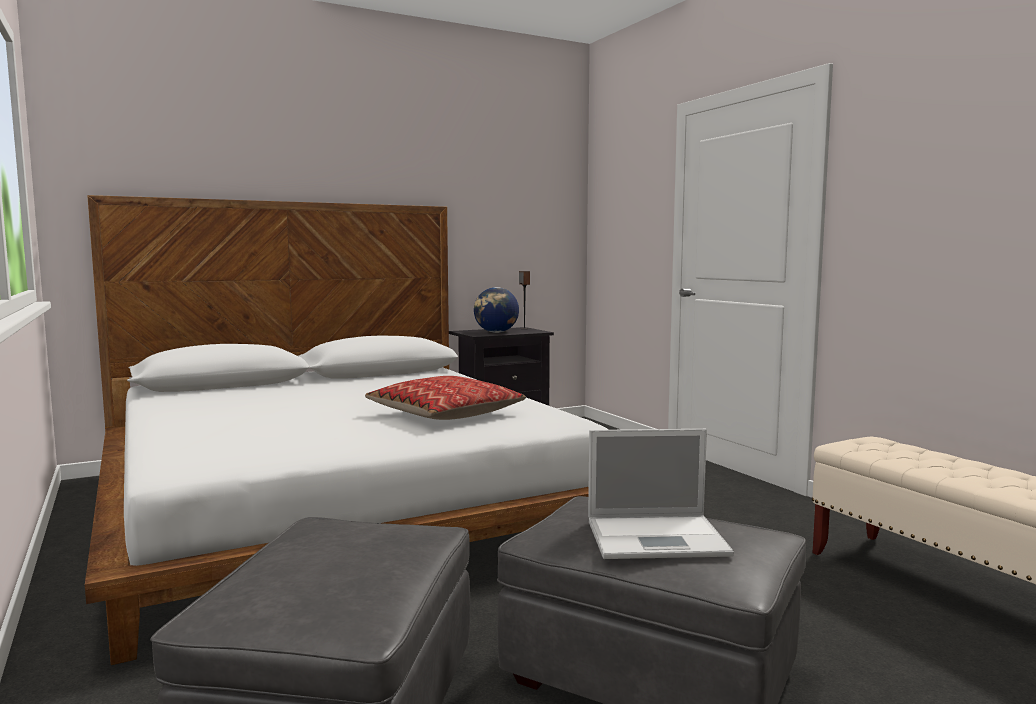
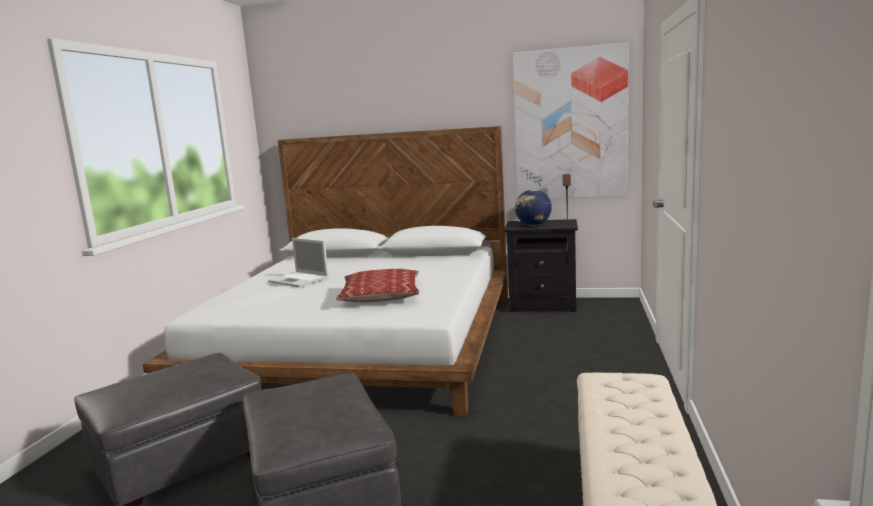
camera: 40 degrees right, 5 degrees up
laptop [588,429,734,559] -> laptop moved to [268,238,329,287]
none -> picture [512,43,628,199]

